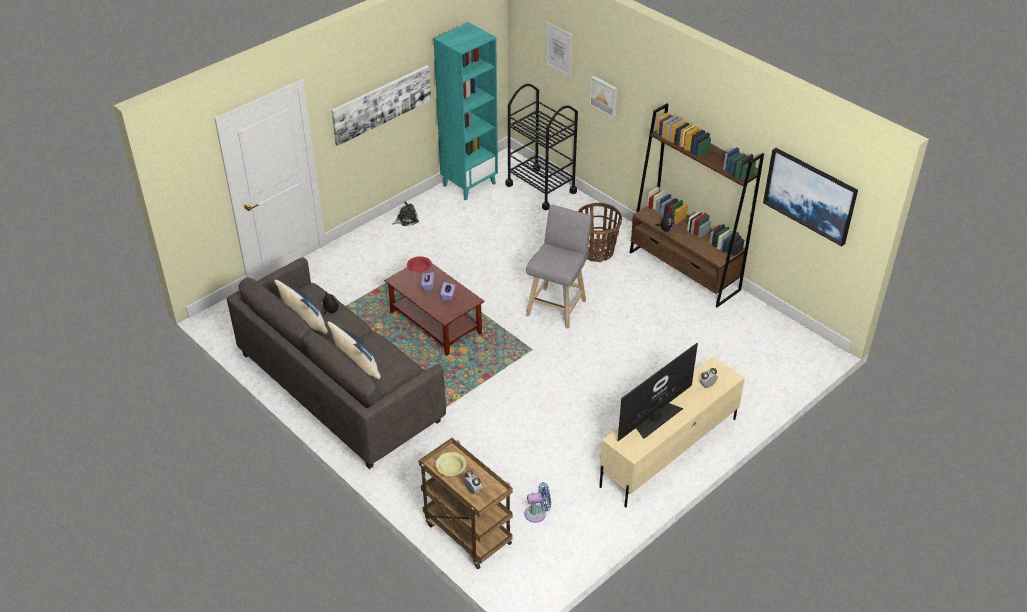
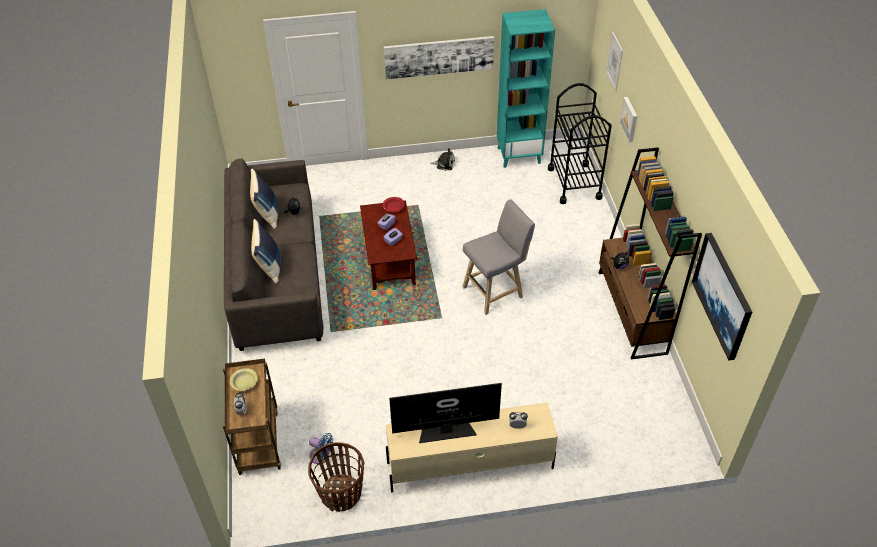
camera: 35 degrees right, 5 degrees up
basket [578,203,622,262] -> basket moved to [308,442,365,512]

